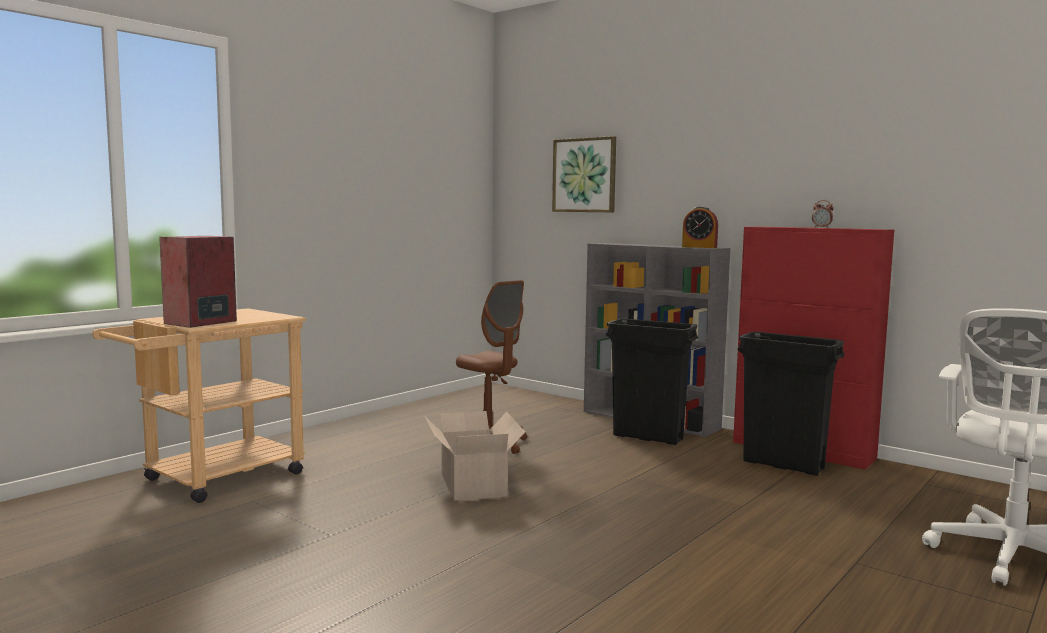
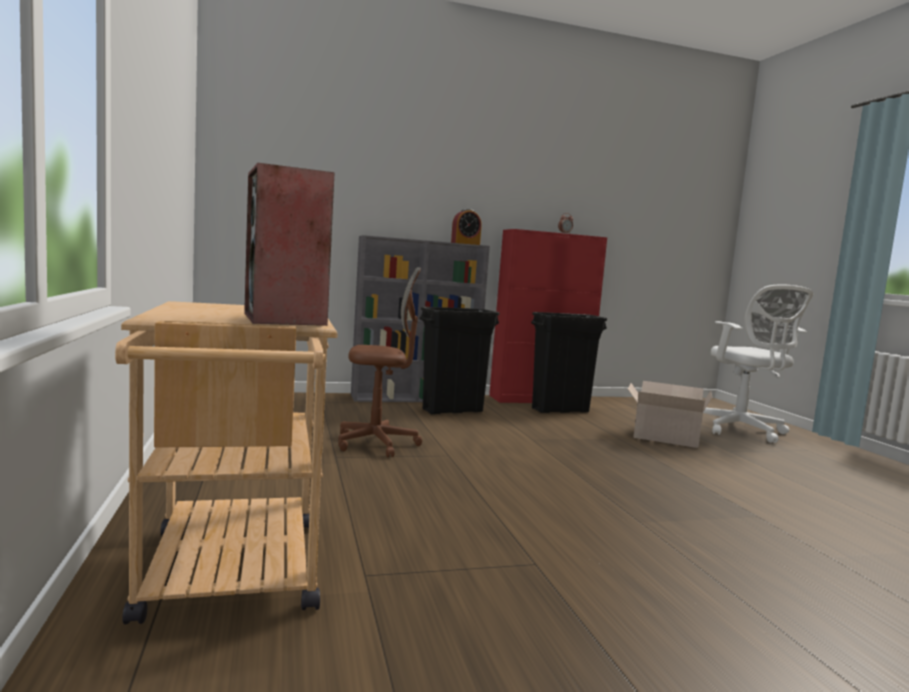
camera: 55 degrees left, 0 degrees up
cardboard box [425,411,525,501] -> cardboard box moved to [628,381,712,448]
picture [552,136,616,212] -> none

